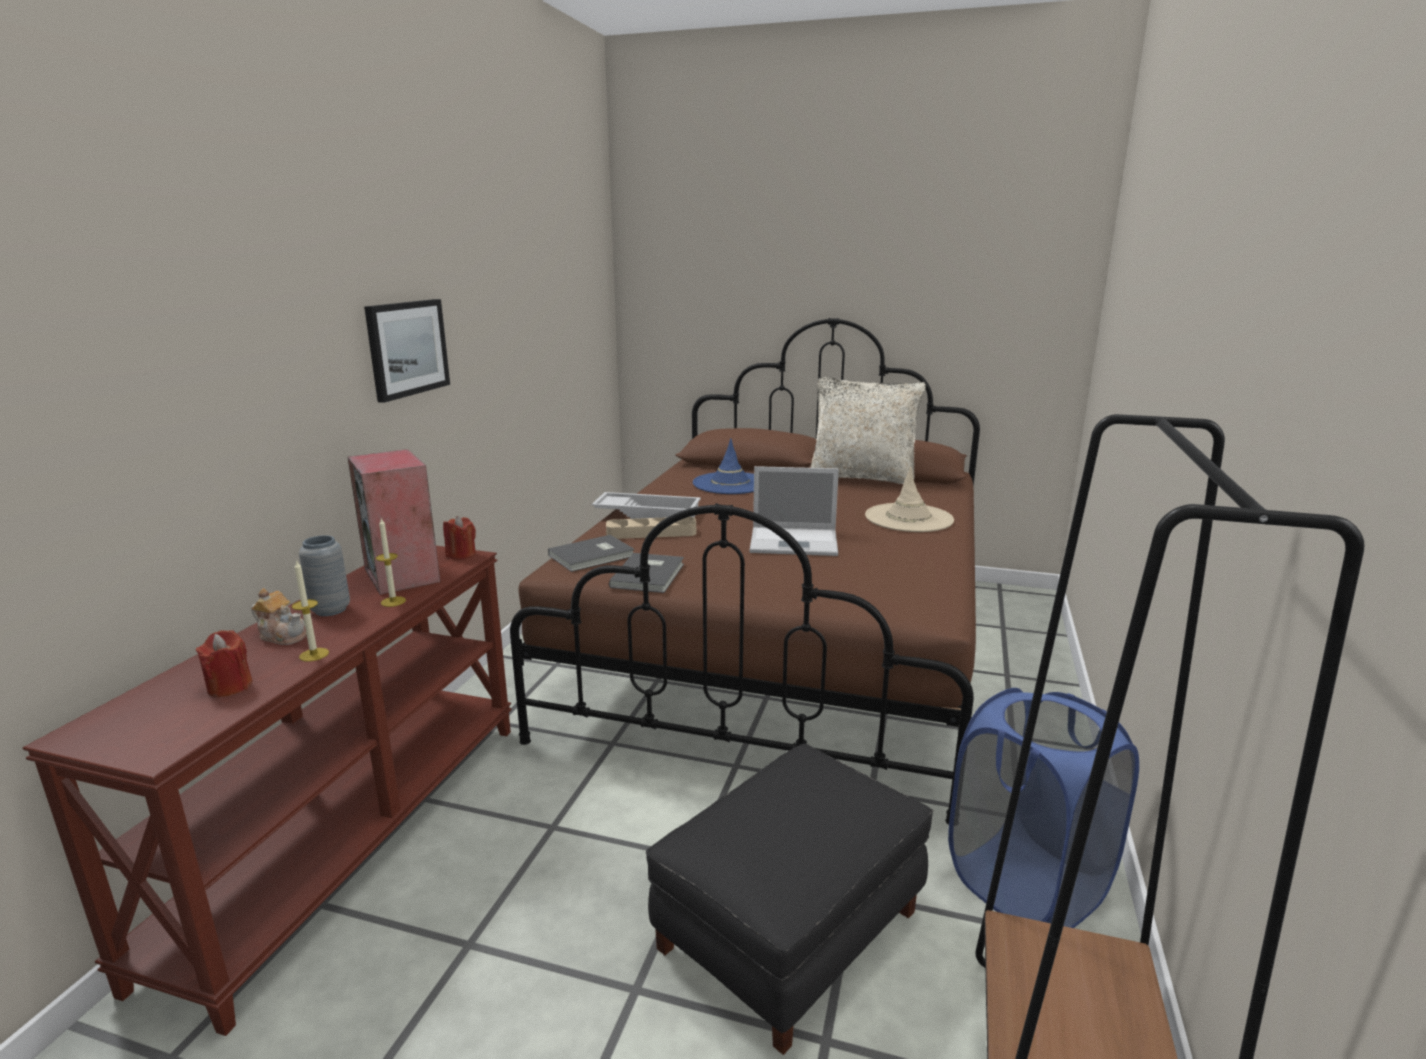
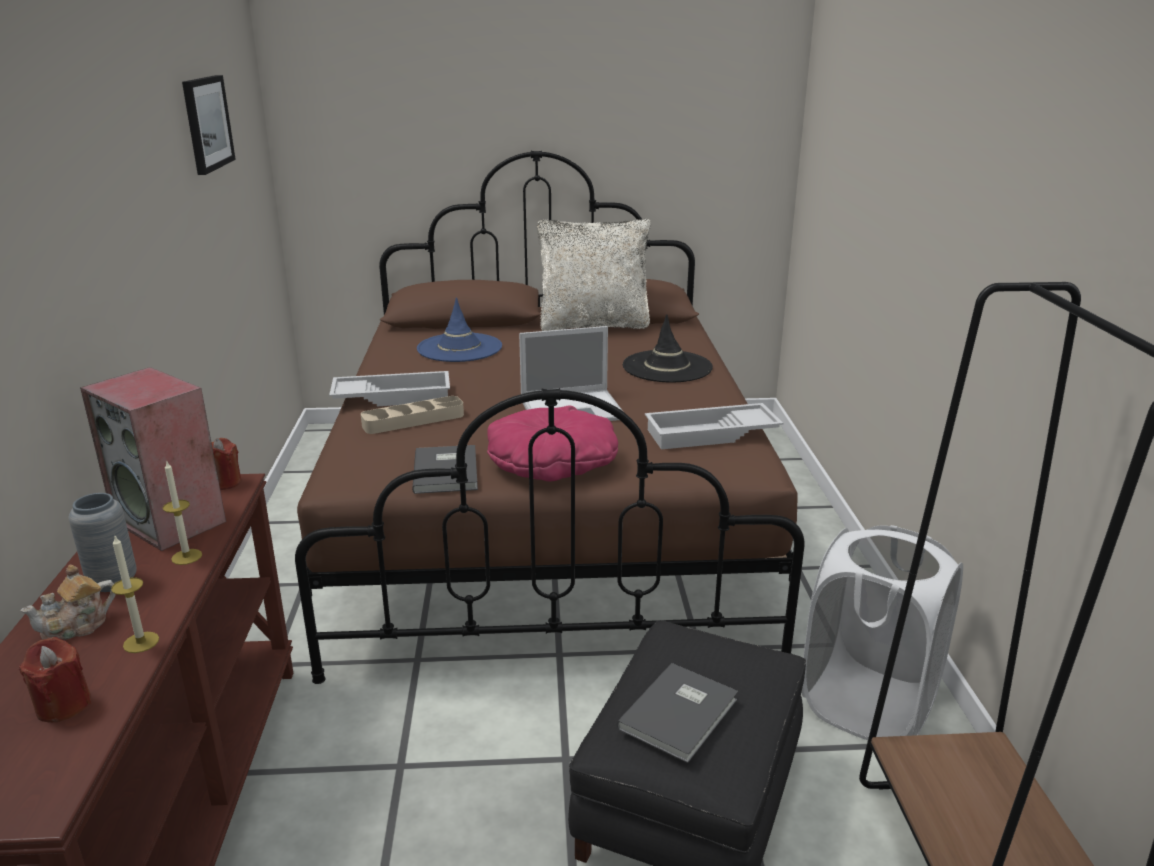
camera: 20 degrees left, 5 degrees up
teapot [251,588,306,645] -> teapot turned 135 degrees clockwise [20,564,116,640]
picture [364,299,450,403] -> picture moved to [182,75,236,175]
grey book [548,535,635,572] -> grey book moved to [617,663,738,763]
beige hat [865,467,954,532] -> black hat [623,314,713,382]
blue laundry basket [948,688,1139,928] -> white laundry basket [802,525,963,740]
none -> pink pillow [487,405,618,481]
none -> white tray [645,403,783,449]

